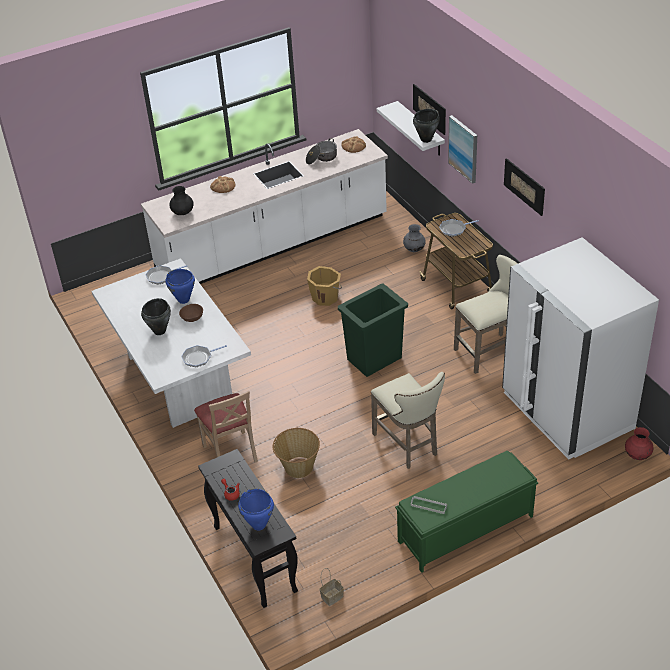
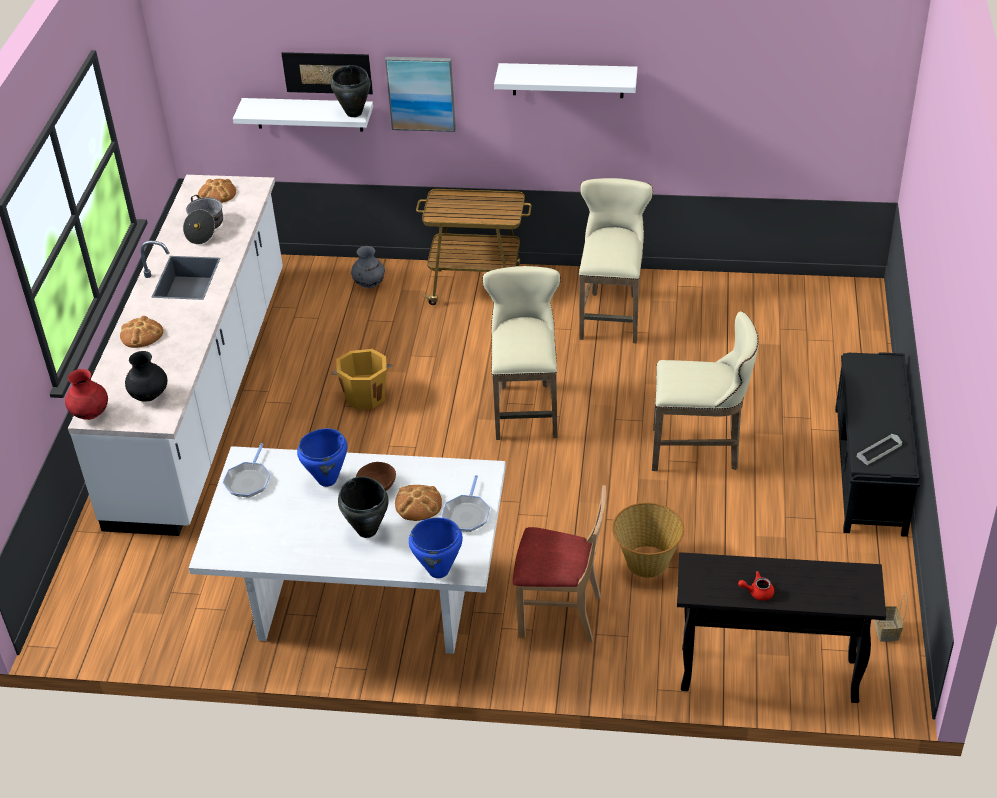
camera: 55 degrees left, 0 degrees up
blue cooking pot [238,489,274,531] -> blue cooking pot moved to [409,517,463,578]
green trash can [338,284,408,377] -> beige stool [482,266,561,440]
green bench [395,451,538,573] -> black bench [835,352,920,537]
frying pan [439,219,479,237] -> none
white fridge [502,237,659,459] -> none
picture [504,158,545,216] -> white shelf [494,63,637,98]
red vase [625,427,653,460] -> red vase moved to [65,369,108,420]
none -> bread [395,485,442,521]

